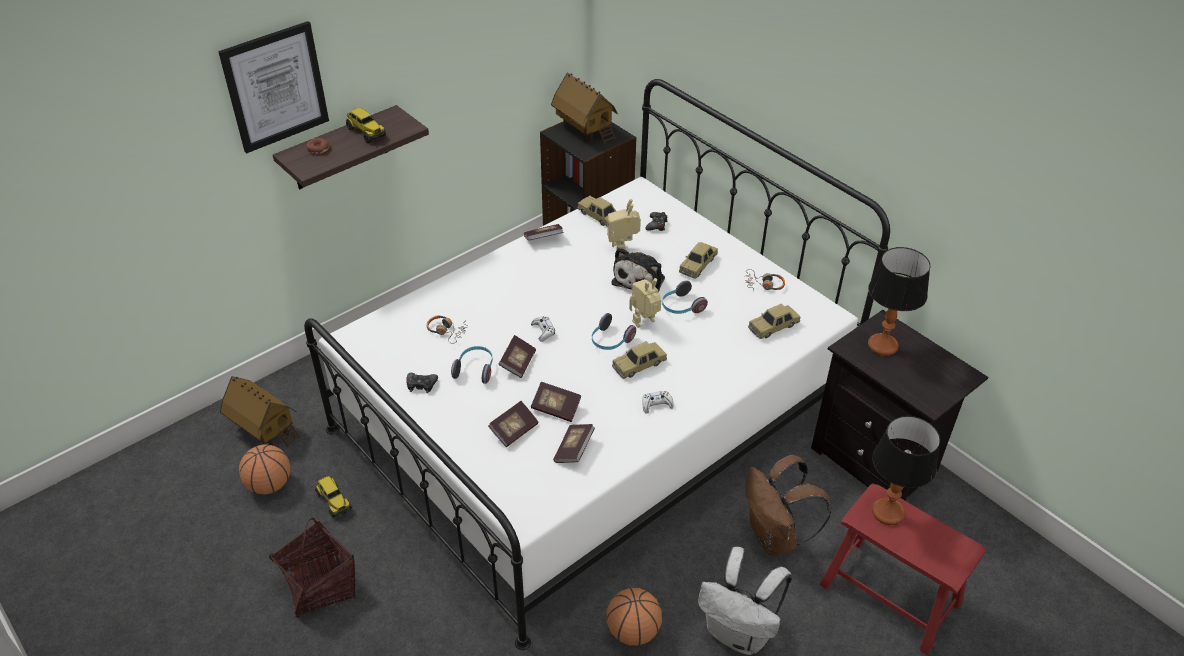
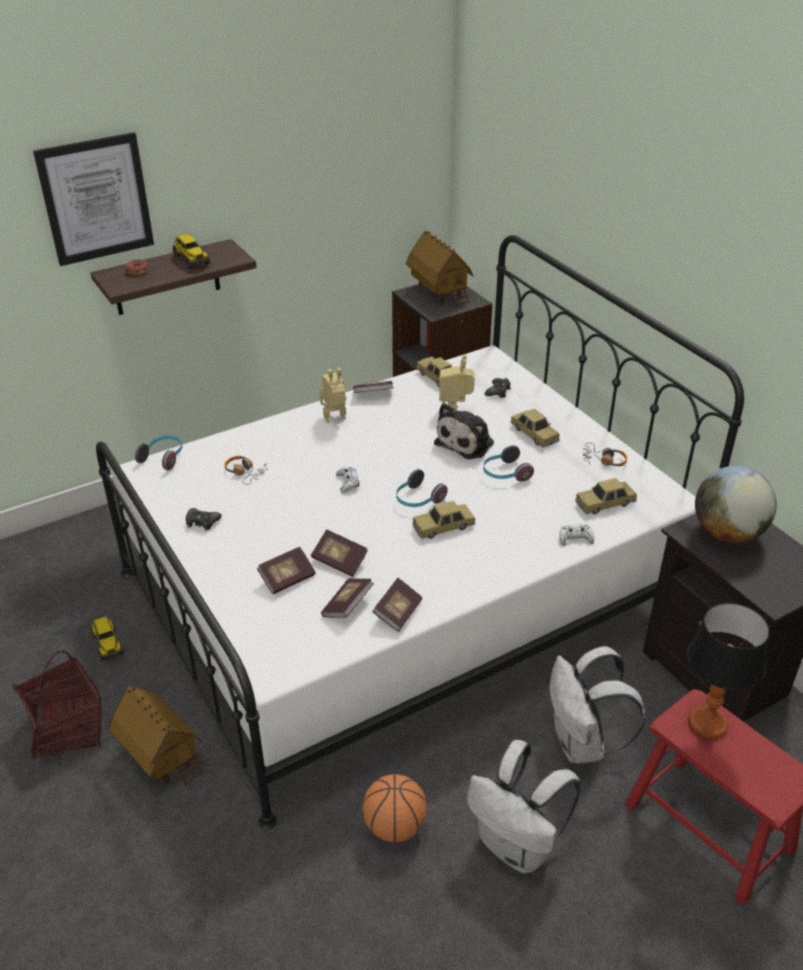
camera: 10 degrees right, 5 degrees down
toy house [220,376,300,447] -> toy house moved to [108,686,204,786]
basketball [239,445,291,495] -> none
headphones [451,346,493,384] -> headphones moved to [135,435,182,470]
book [498,335,536,378] -> book moved to [372,578,422,632]
toy robot [629,278,661,328] -> toy robot moved to [319,368,346,423]
white game controller [642,391,674,414] -> white game controller moved to [559,524,594,546]
toy car [679,242,718,279] -> toy car turned 75 degrees counterclockwise [510,409,560,448]
brown backpack [745,454,831,555] -> white backpack [550,646,645,763]
table lamp [868,247,930,356] -> globe [695,466,777,543]

